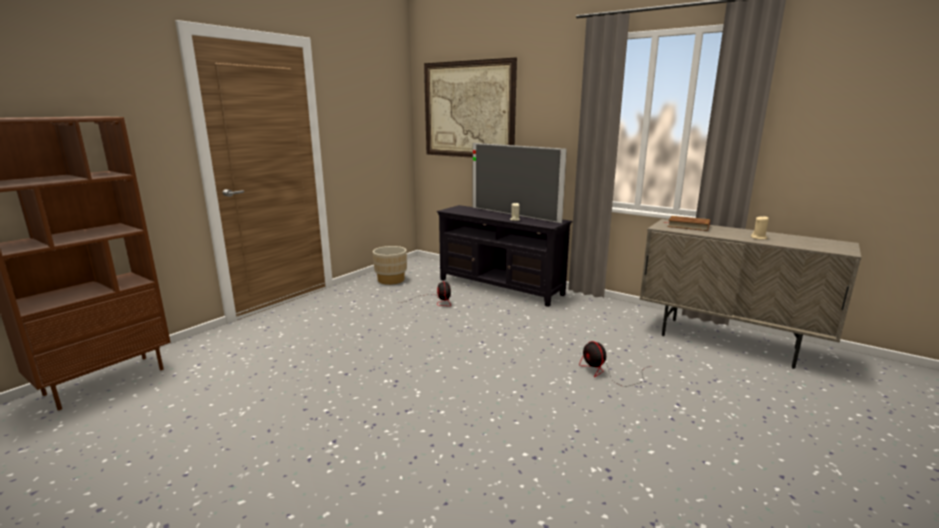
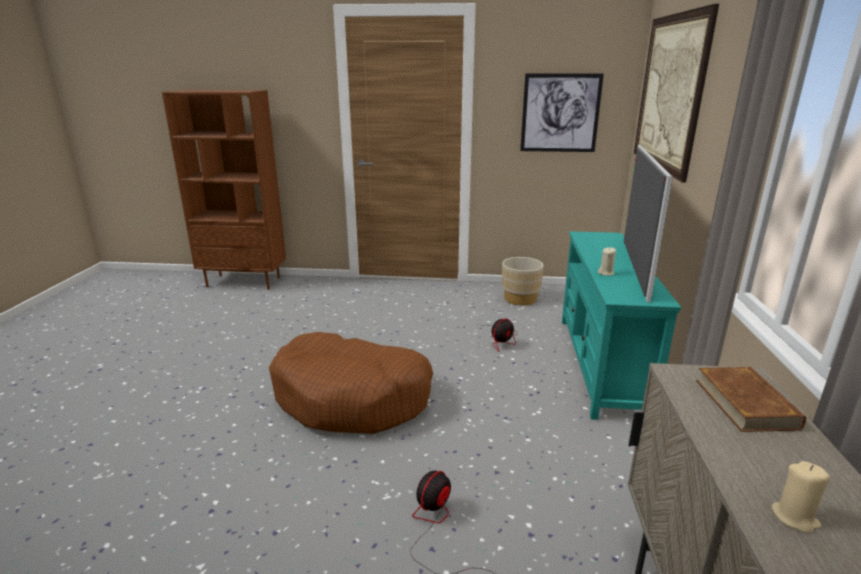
camera: 60 degrees right, 5 degrees up
black tv stand [437,205,573,307] -> turquoise tv stand [562,231,681,420]
none -> brown dog bed [269,332,433,434]
none -> picture [520,73,604,152]

